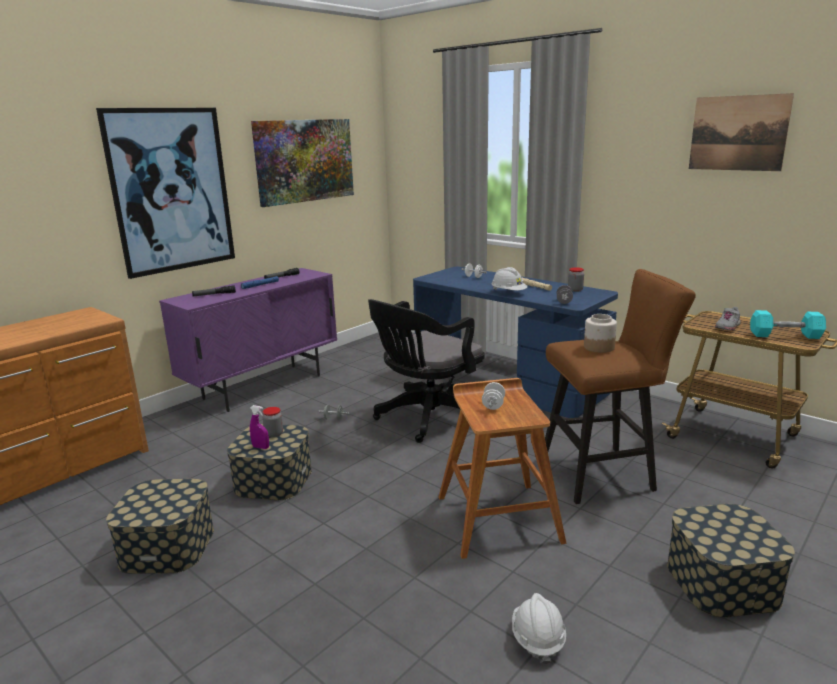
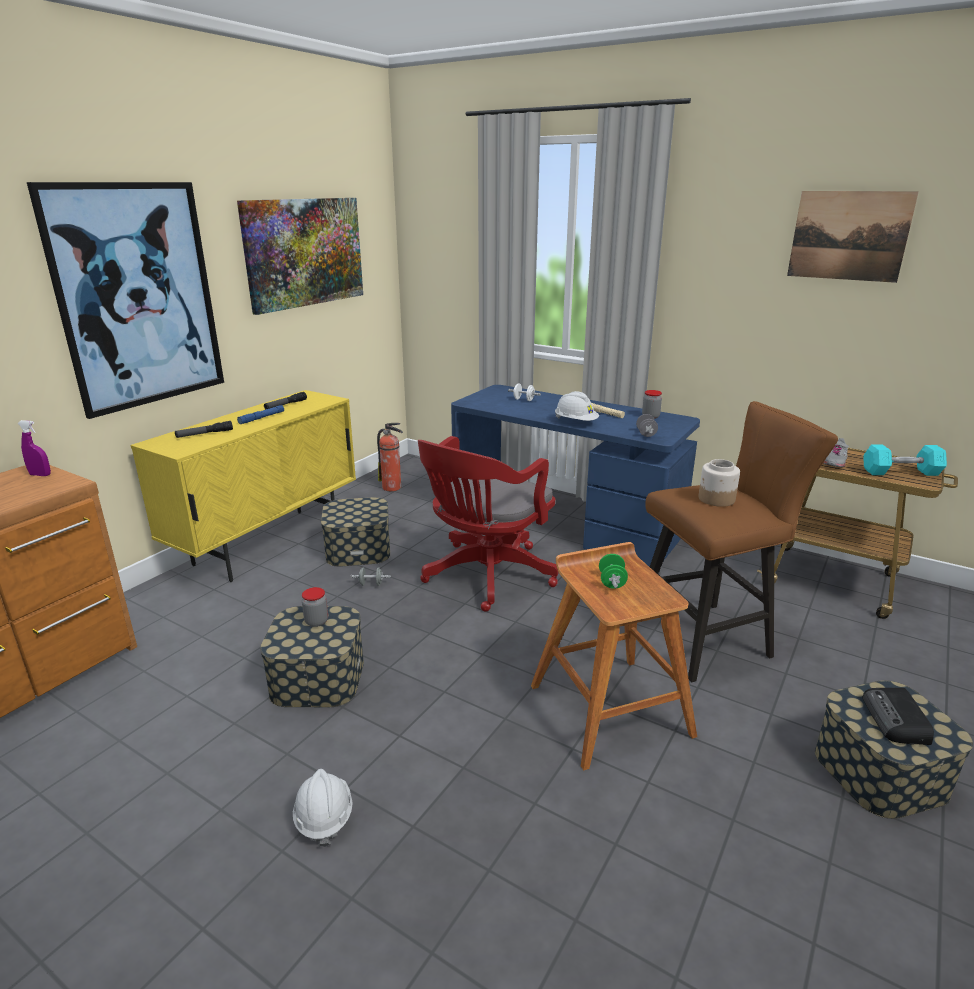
camera: 10 degrees left, 5 degrees up
storage box [106,479,214,574] -> storage box moved to [321,497,390,567]
purple cabinet [159,268,337,412] -> yellow cabinet [131,390,356,582]
purple spray bottle [250,405,269,449] -> purple spray bottle moved to [17,420,51,476]
black office chair [368,299,485,443] -> red office chair [418,436,559,612]
white dumbbell [482,382,505,410] -> green dumbbell [599,554,628,589]
white hard hat [512,593,566,665] -> white hard hat moved to [293,769,353,847]
none -> fire extinguisher [377,423,403,491]
none -> radio [862,688,934,745]

